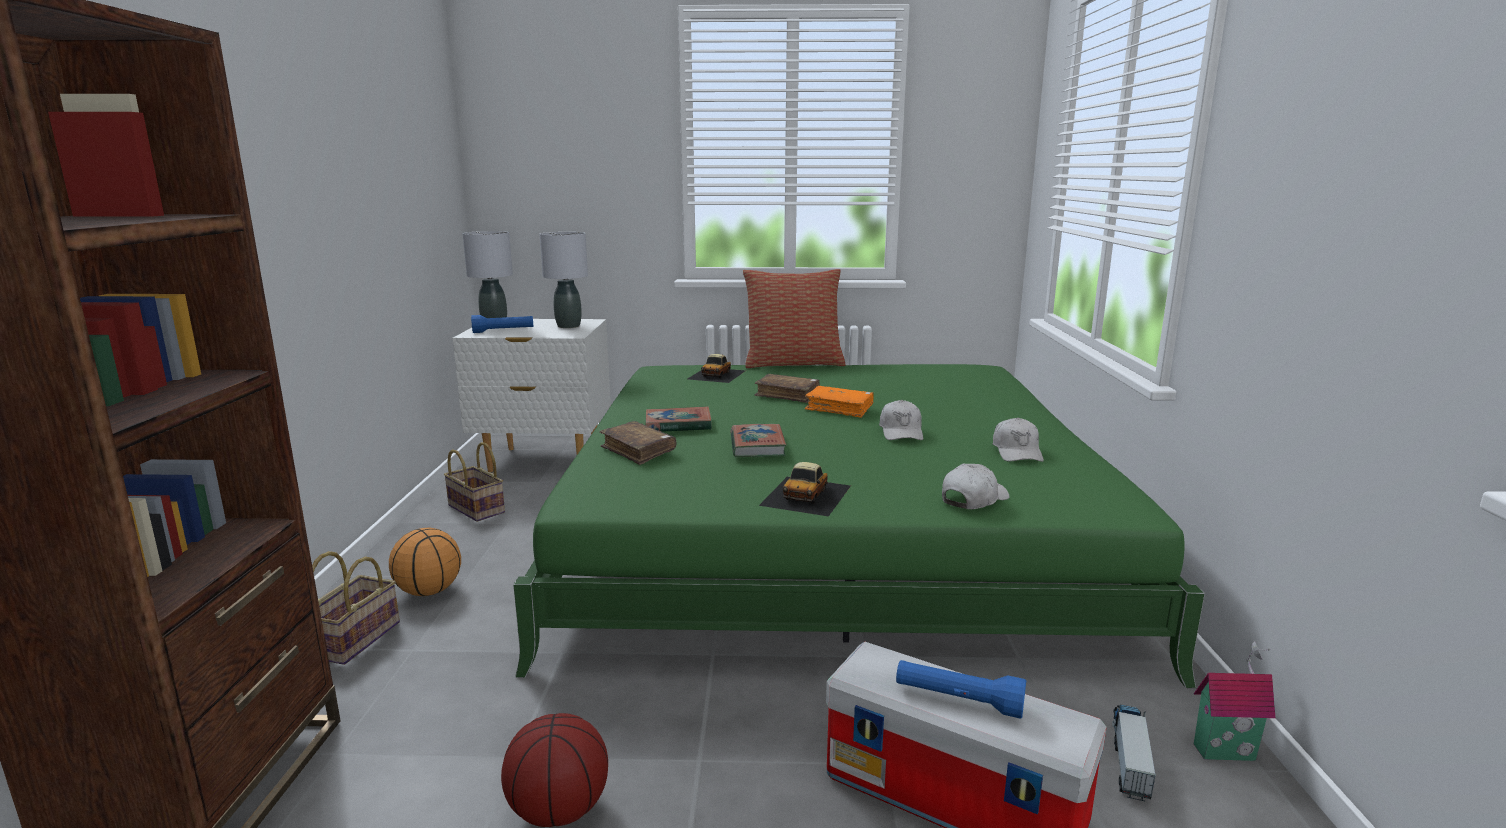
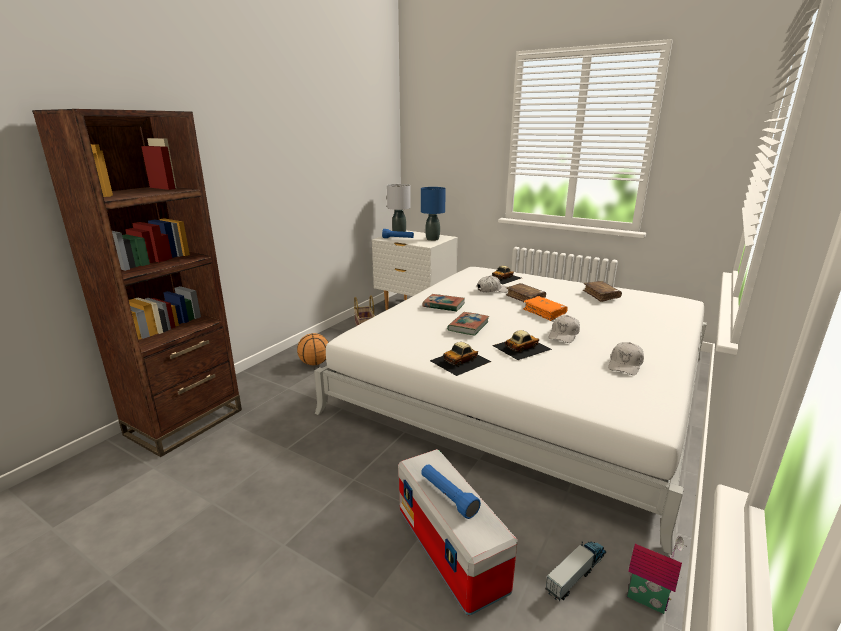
camera: 30 degrees right, 5 degrees up
basket [312,551,400,665] -> none
basketball [501,713,608,827] -> none
green bed [513,364,1205,688] -> white bed [314,267,707,555]
grey table lamp [539,232,588,328] -> blue table lamp [421,187,446,241]
brown book [600,421,677,465] -> brown book moved to [583,281,622,302]
pillow [743,269,845,368] -> none
white cap [942,464,1009,509] -> white cap moved to [477,276,508,293]
none -> toy car [492,330,552,360]

